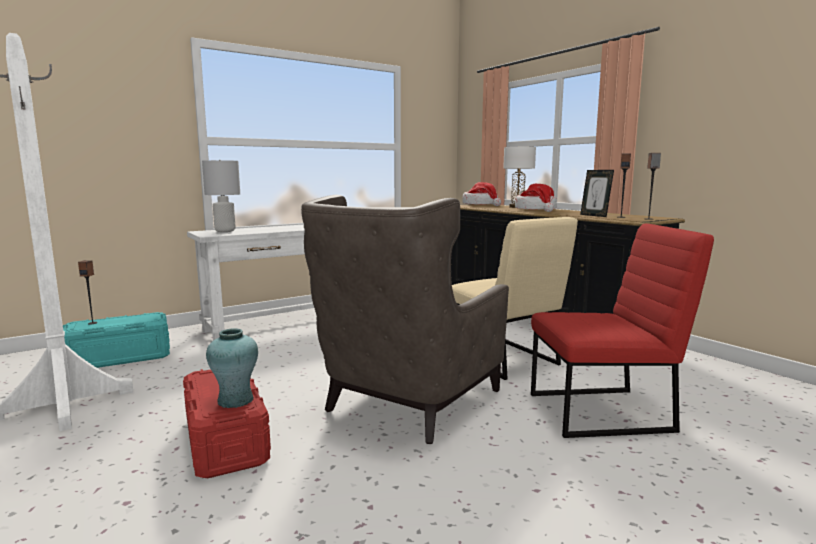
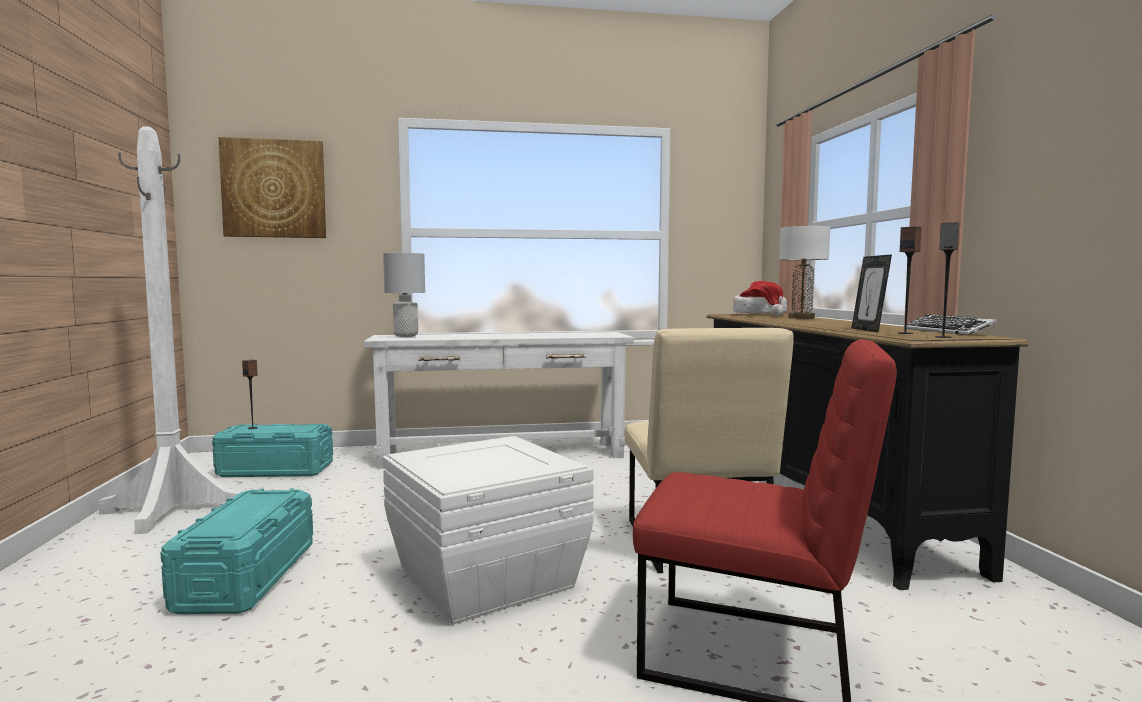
camera: 25 degrees right, 5 degrees down
red storage box [183,369,271,478] -> turquoise storage box [160,488,313,614]
turquoise vase [206,328,258,408] -> none
grey armchair [301,195,509,444] -> white storage box [383,436,594,625]
hat [515,184,557,212] -> none
none -> picture [219,137,326,238]
none -> keyboard [904,314,997,335]

